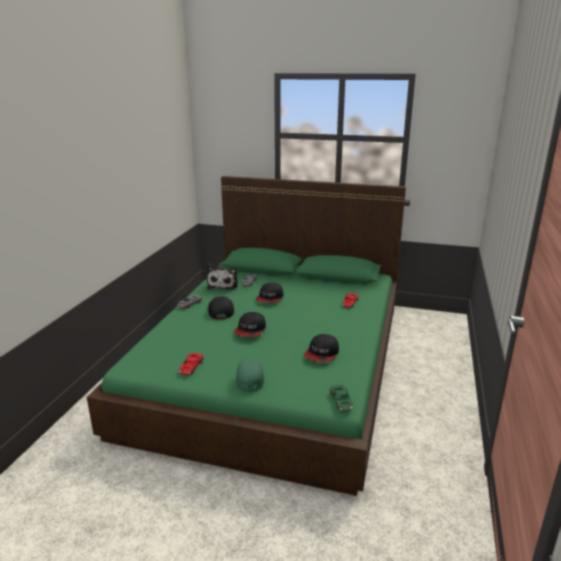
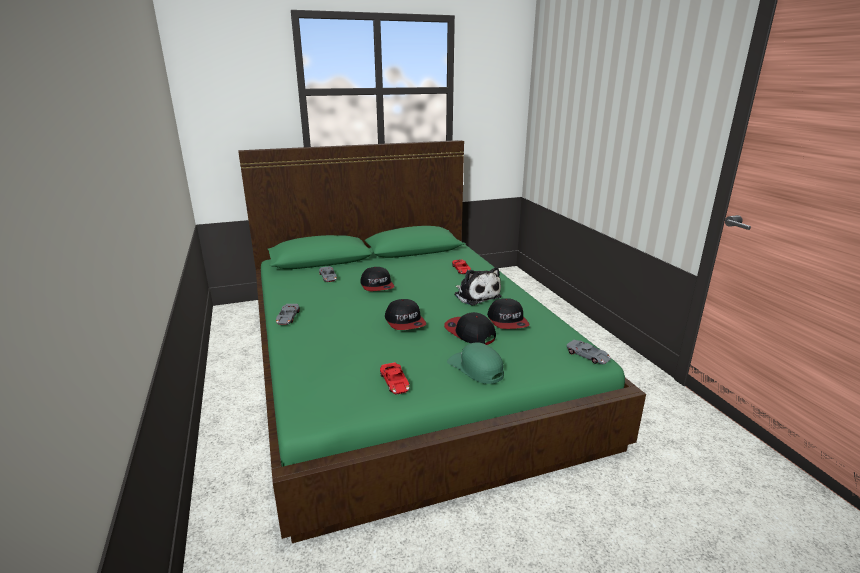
camera: 35 degrees left, 0 degrees up
plush toy [206,264,238,290] -> plush toy moved to [454,267,502,306]
cap [208,296,234,319] -> cap moved to [444,312,496,345]
green toy car [330,384,353,411] -> grey toy car [567,340,611,364]

